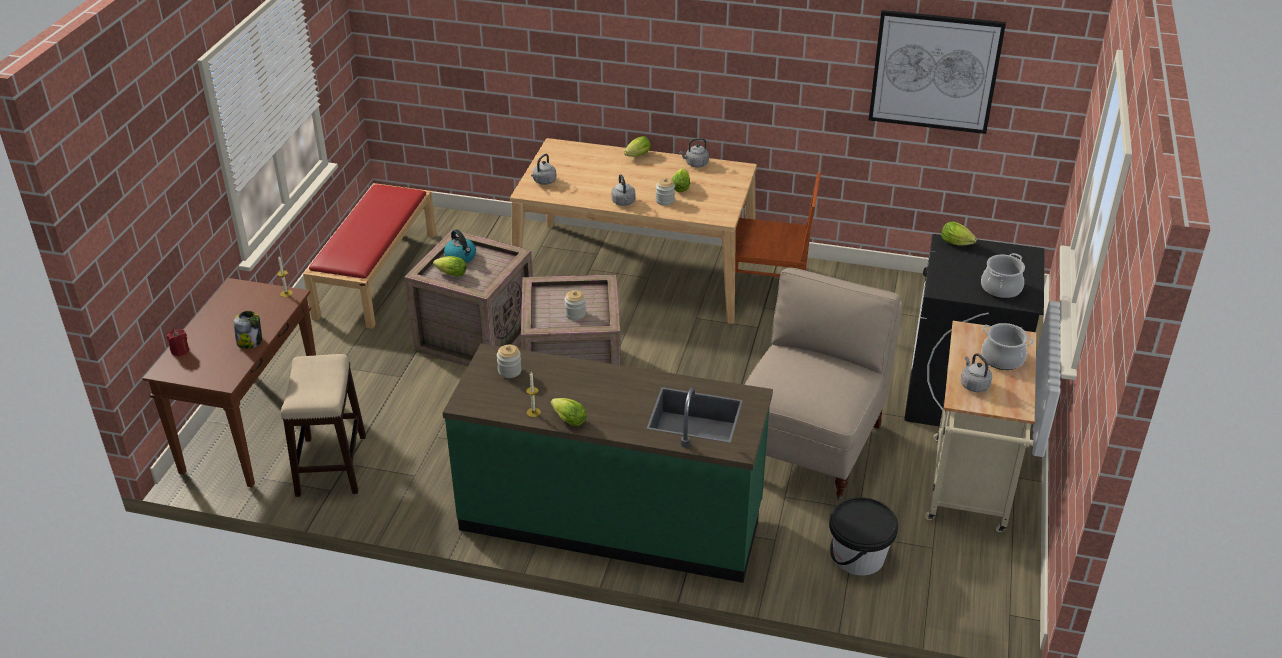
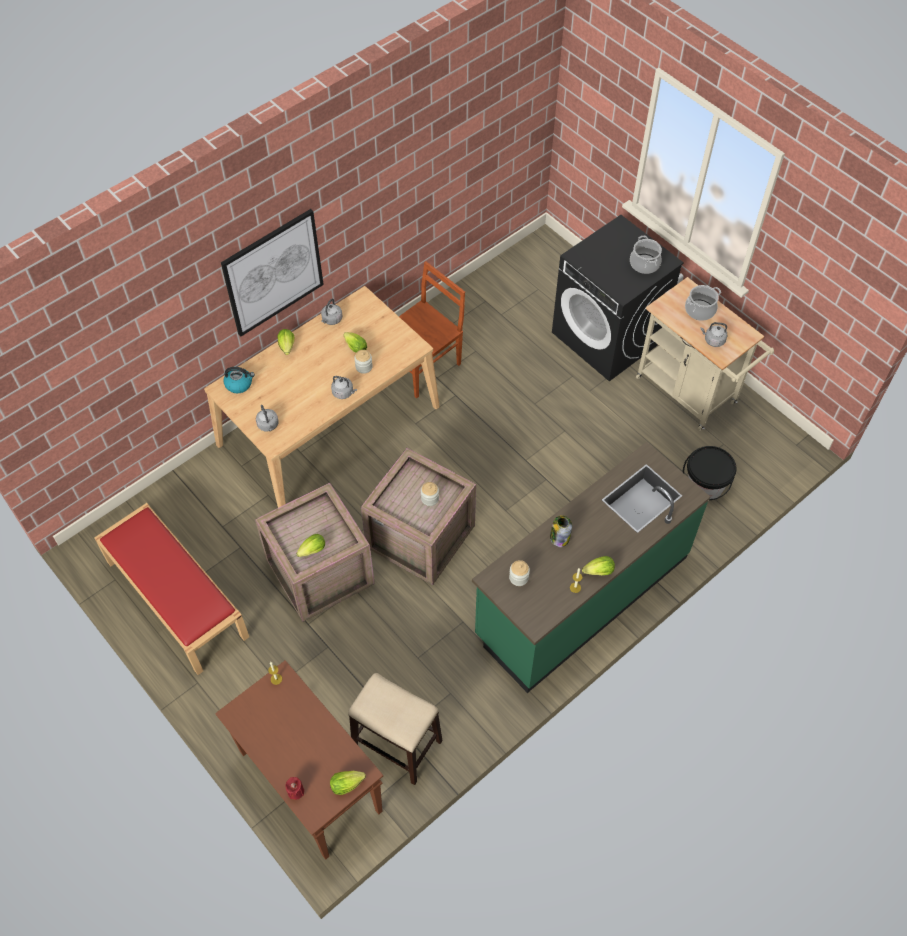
camera: 55 degrees left, 20 degrees up
jar [234,311,262,349] -> jar moved to [550,515,572,547]
kettle [444,229,476,263] -> kettle moved to [224,367,255,393]
beige chair [744,268,903,500] -> none
picture [869,10,1006,134] -> picture moved to [221,209,324,337]
lettuce [941,221,977,246] -> lettuce moved to [330,771,366,795]

